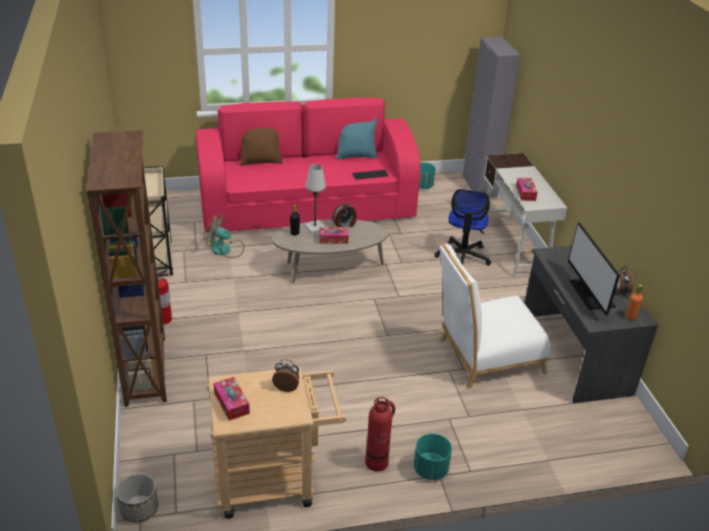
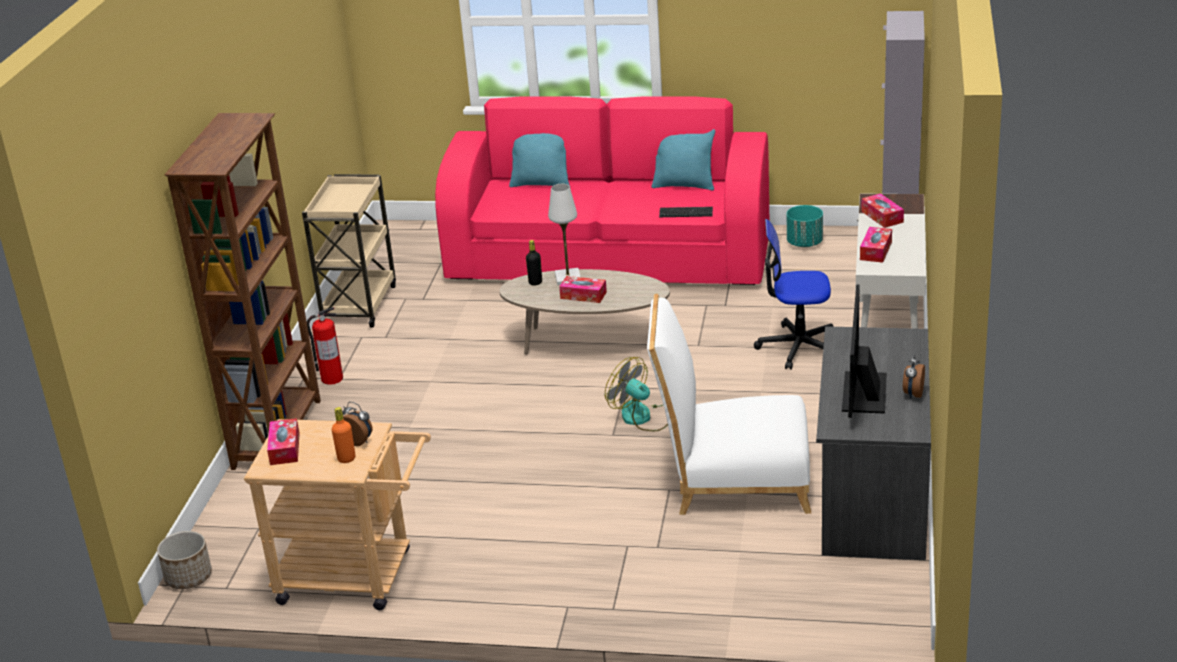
camera: 25 degrees right, 5 degrees down
fan [204,214,244,258] -> fan moved to [605,357,668,431]
brown pillow [240,128,283,166] -> turquoise pillow [509,133,570,187]
alarm clock [332,203,357,227] -> none
fire extinguisher [365,397,395,472] -> none
turquoise planter [414,433,452,480] -> none
office chair [434,189,491,266] -> office chair turned 60 degrees clockwise [754,219,834,370]
orange bottle [625,284,643,320] -> orange bottle moved to [332,407,355,463]
none -> tissue box [861,193,904,228]

